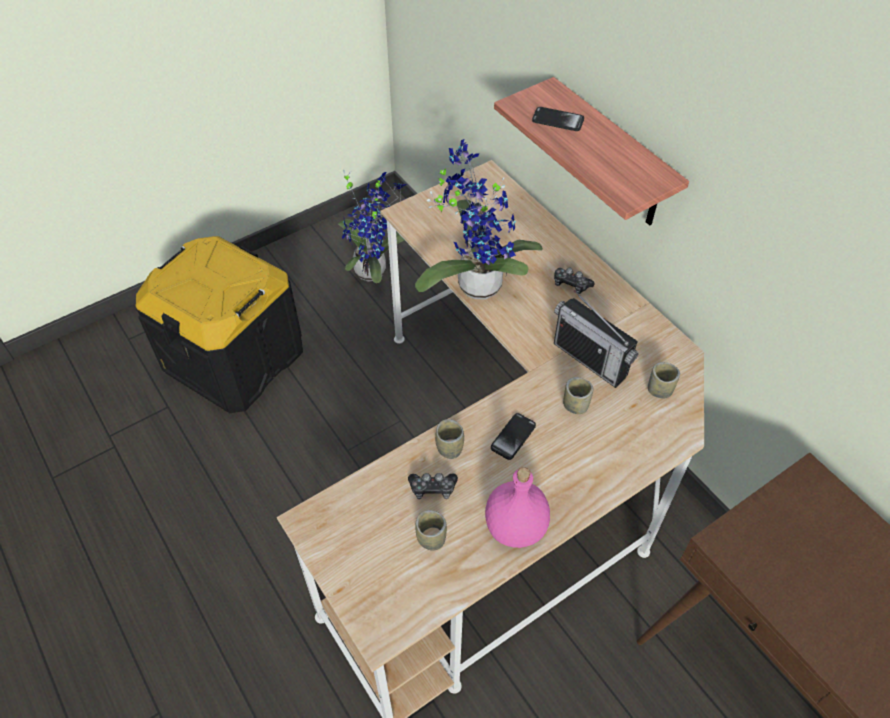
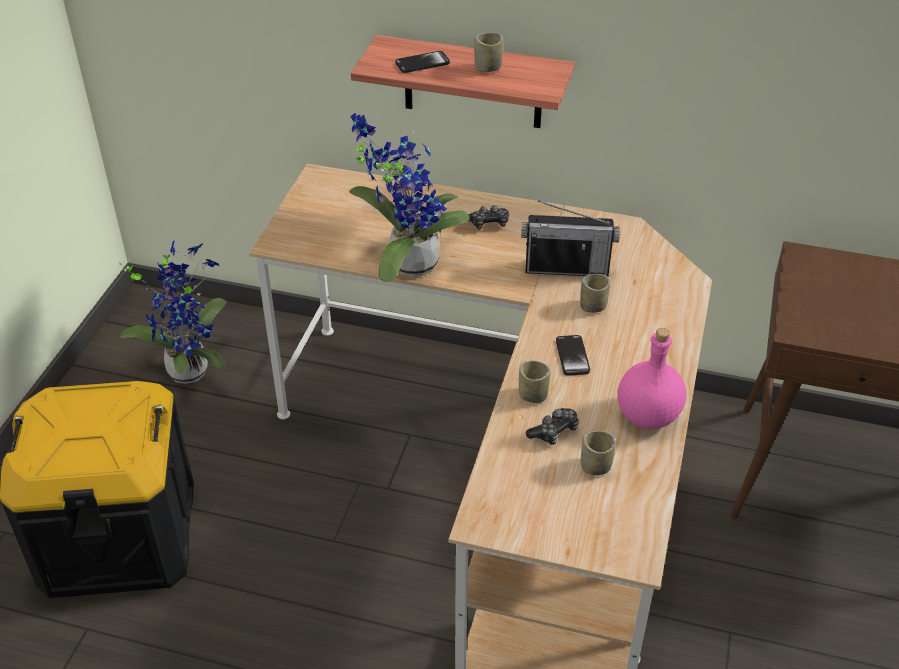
camera: 40 degrees left, 10 degrees down
cup [648,362,680,399] -> cup moved to [474,33,503,72]

